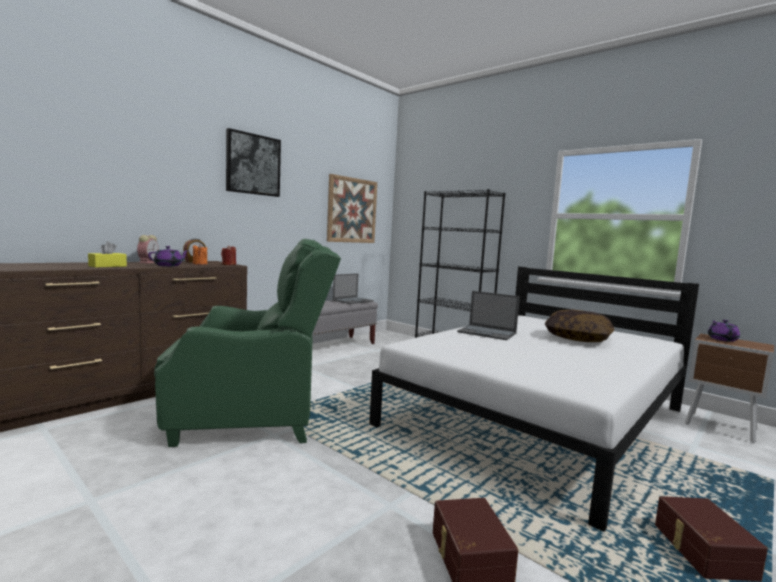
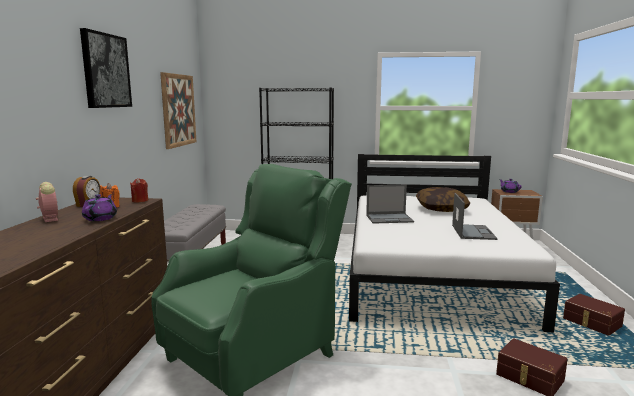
camera: 35 degrees left, 5 degrees up
yellow tissue box [88,241,127,267] -> none
laptop [333,274,374,304] -> laptop moved to [452,193,498,240]

